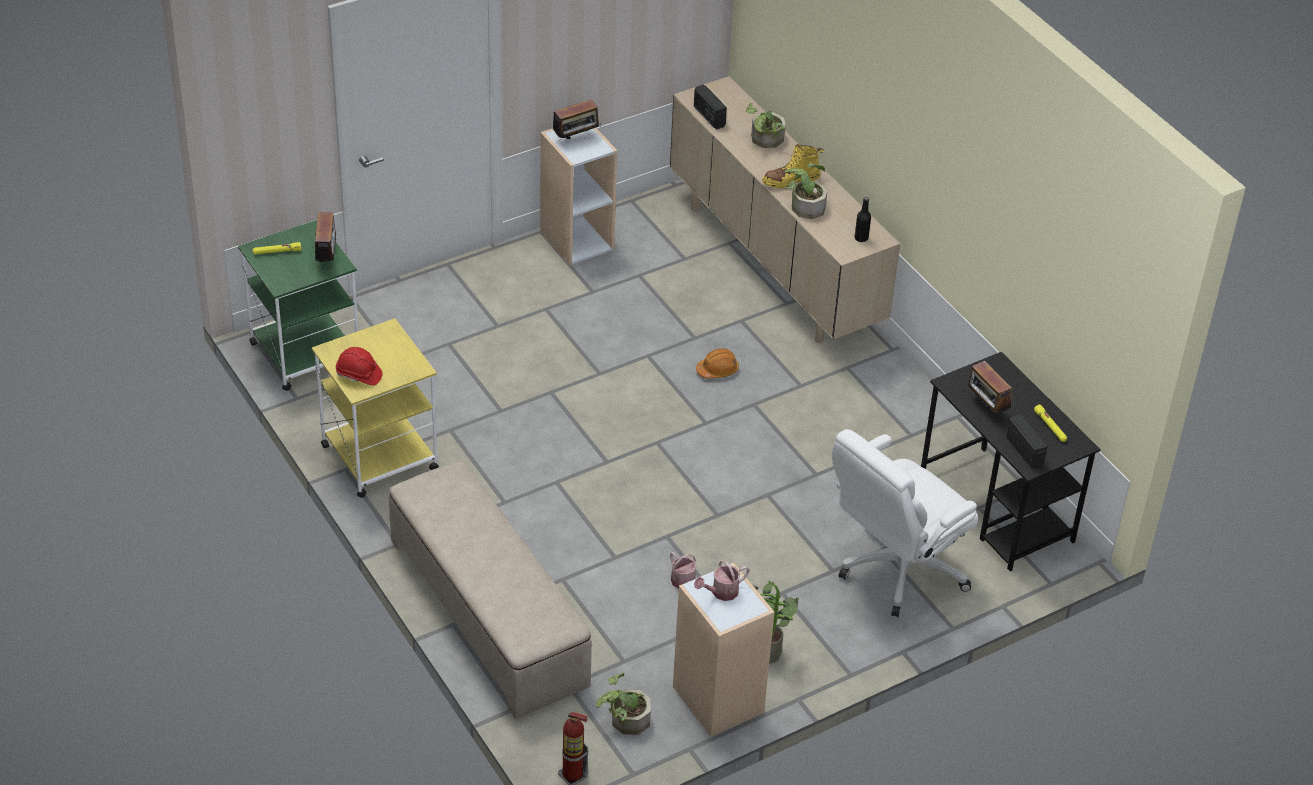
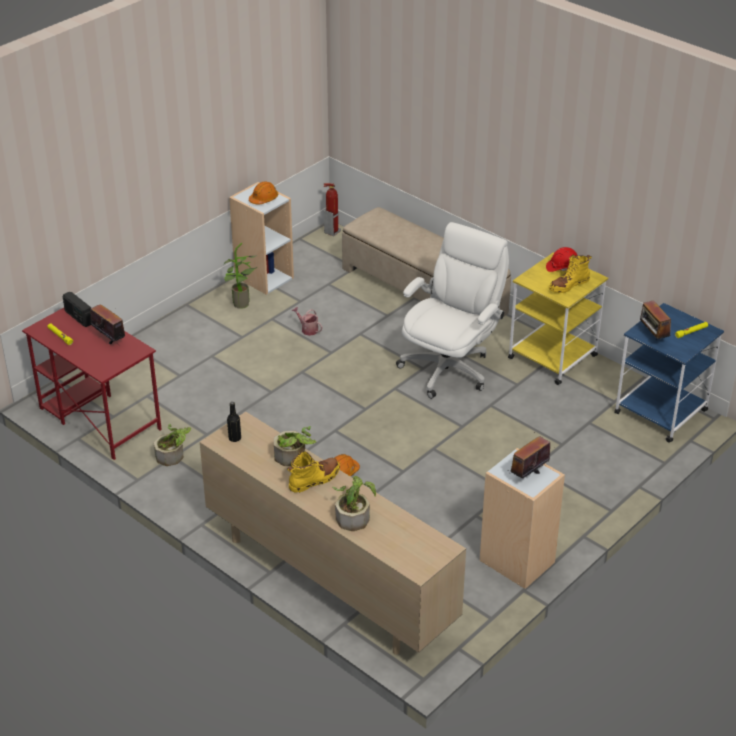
camera: 165 degrees right, 5 degrees down
green cart [238,220,358,391] -> blue cart [614,303,724,443]
potted plant [596,673,651,735] -> potted plant moved to [154,424,191,466]
radio [694,85,727,129] -> none
watering can [694,560,750,601] -> orange hard hat [249,181,278,205]
white office chair [832,429,978,617] -> white office chair moved to [396,222,509,399]
black desk [921,352,1101,571] -> red desk [22,308,162,460]
none -> yellow boot [549,254,592,293]

